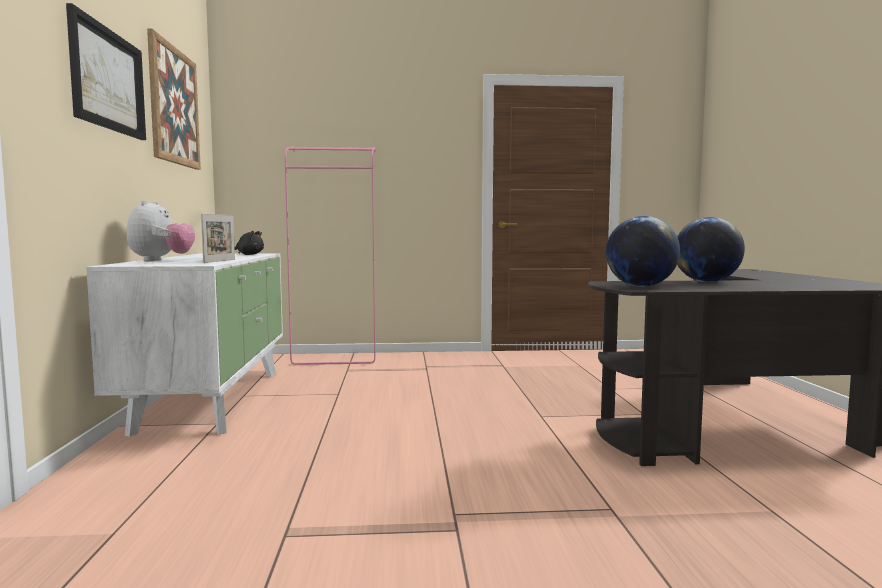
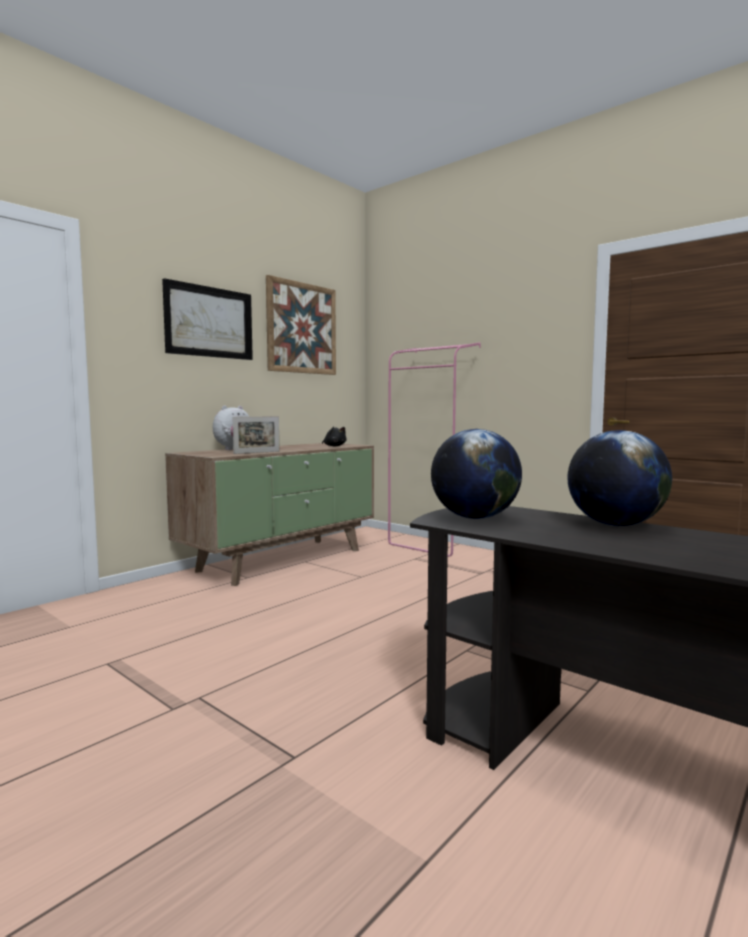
camera: 45 degrees right, 0 degrees up
white dresser [86,253,283,437] -> green dresser [165,443,374,586]

